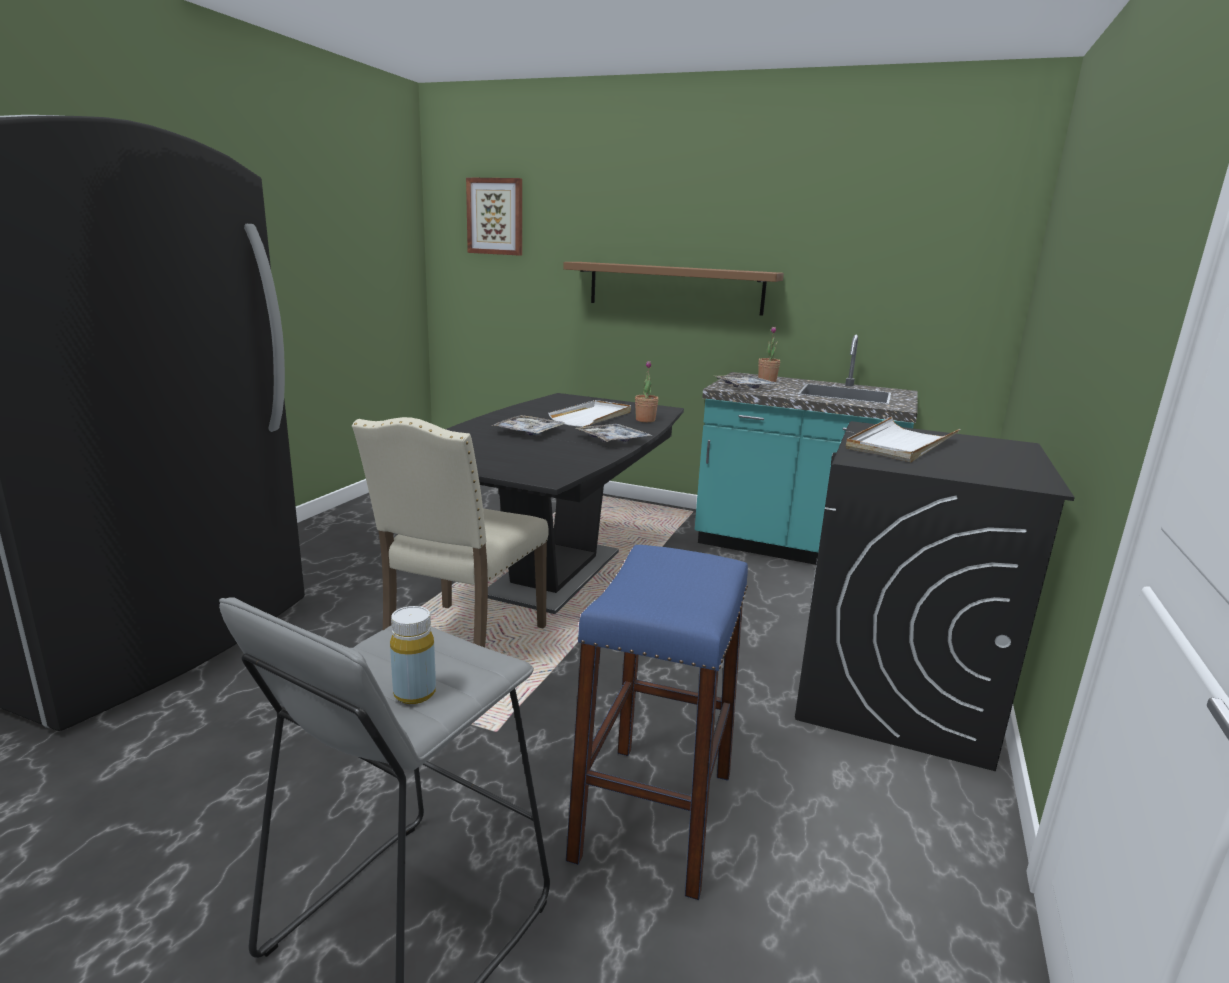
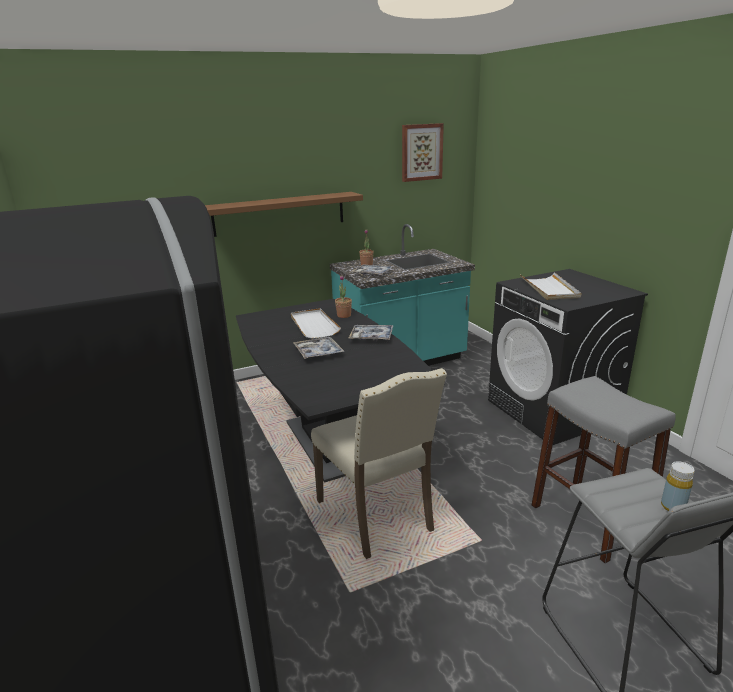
camera: 45 degrees left, 5 degrees up
picture [466,177,522,256] -> picture moved to [402,123,444,182]
blue stool [566,545,748,900] -> grey stool [531,376,676,563]

